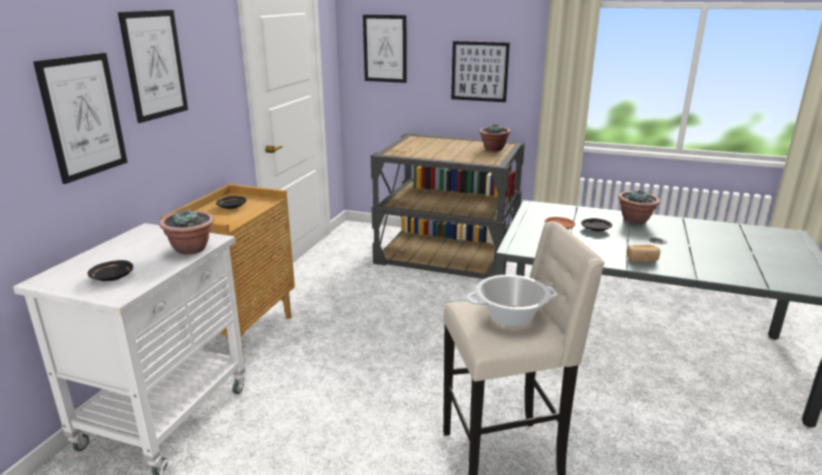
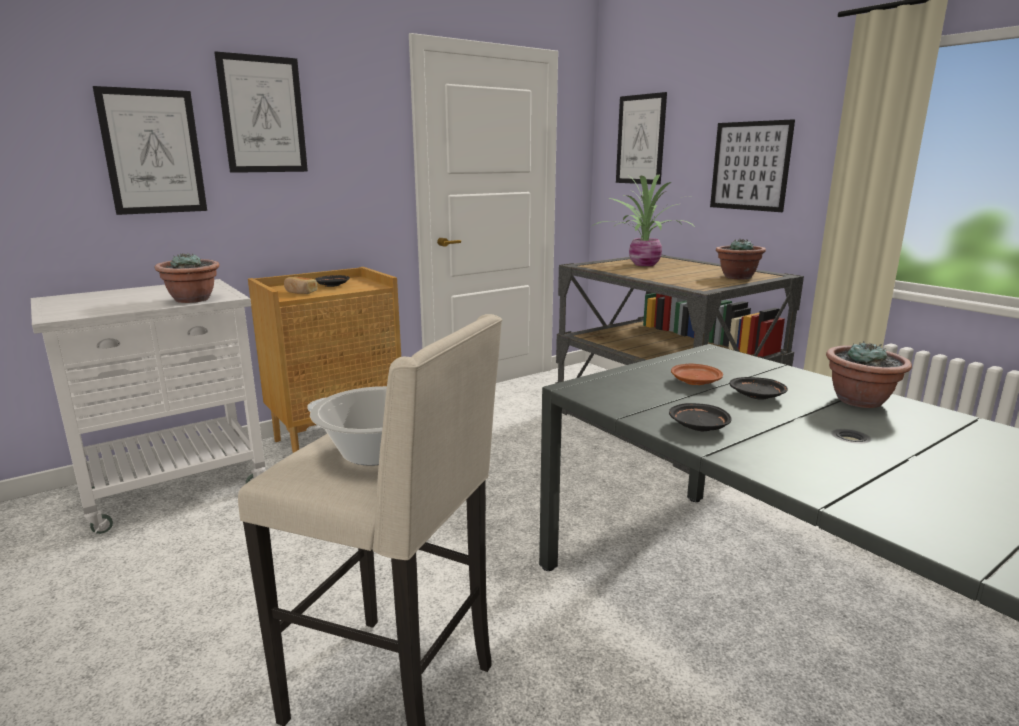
camera: 35 degrees right, 5 degrees down
black plate [87,260,133,281] -> black plate moved to [669,403,732,431]
bread [627,245,660,262] -> bread moved to [284,277,317,294]
none -> potted plant [591,175,695,266]

